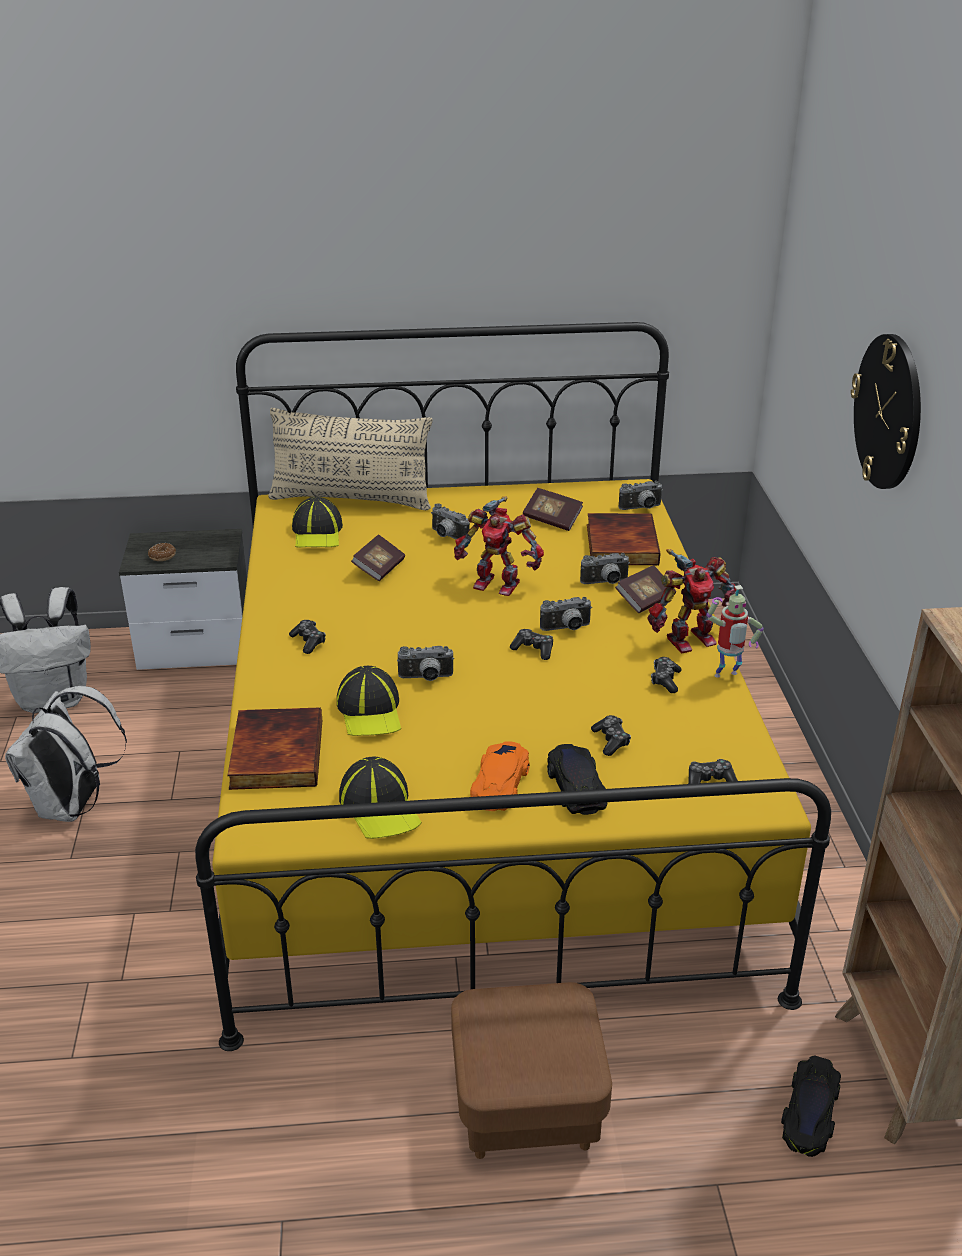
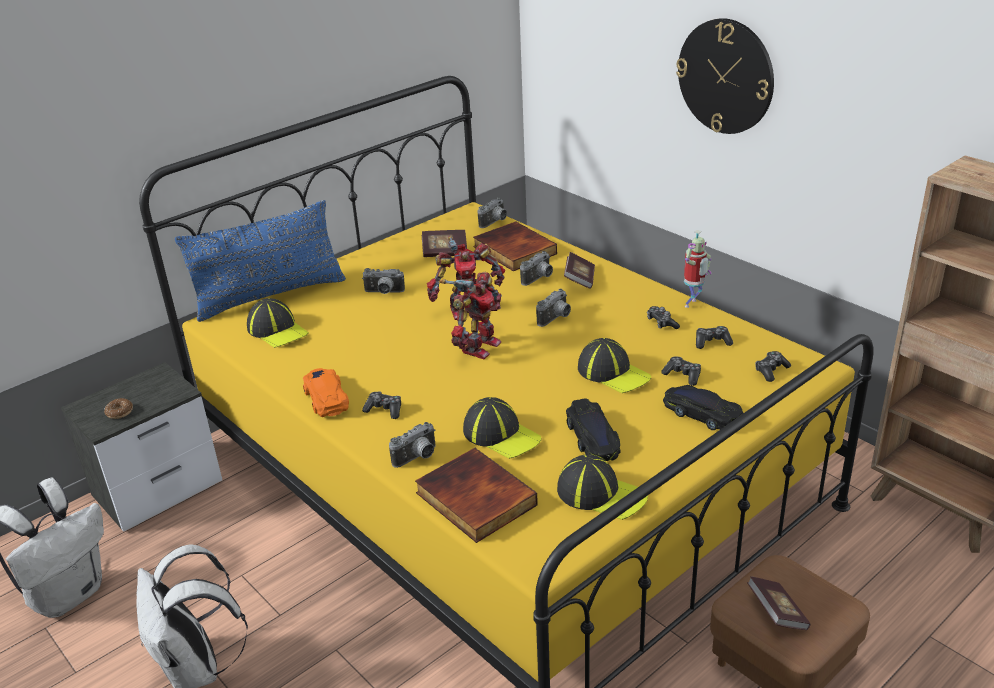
camera: 35 degrees left, 0 degrees up
beige pillow [268,408,433,510] -> blue pillow [175,200,346,322]
book [351,535,405,581] -> book moved to [747,576,811,630]
camera [397,646,454,681] -> camera moved to [389,422,436,468]
orange toy car [470,741,530,811] -> orange toy car moved to [303,368,349,417]
game controller [510,629,553,660] -> game controller moved to [696,326,733,349]
toy robot [648,549,736,654] -> toy robot moved to [439,272,502,359]
black toy car [781,1055,841,1157] -> black toy car moved to [566,398,621,461]
none -> cap [578,338,651,393]

